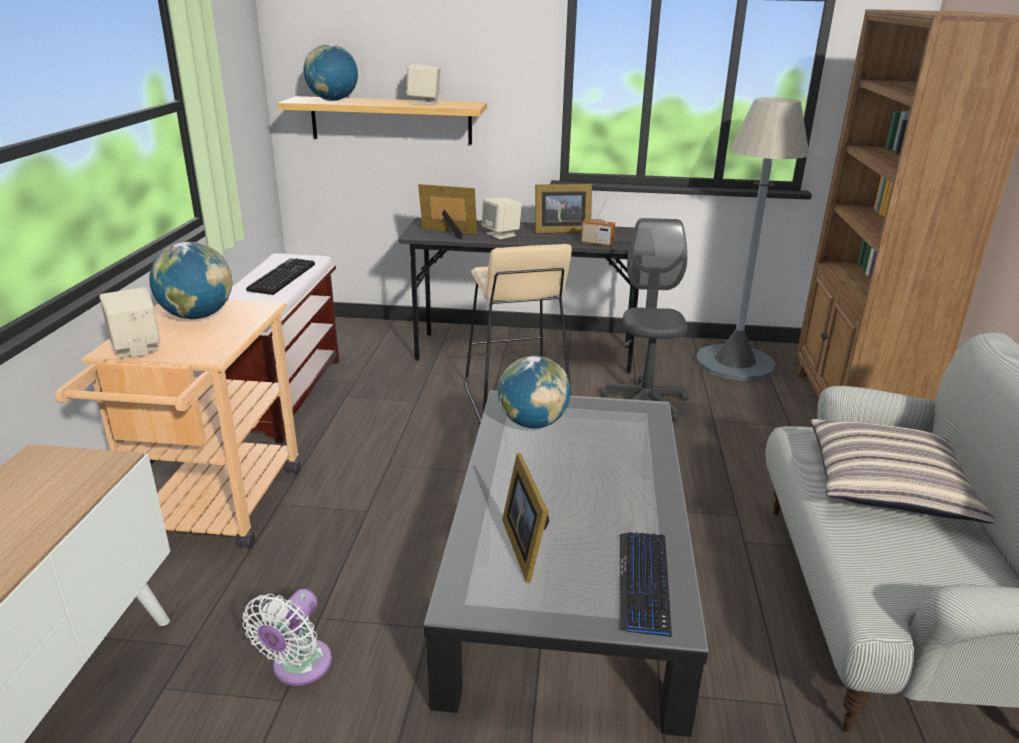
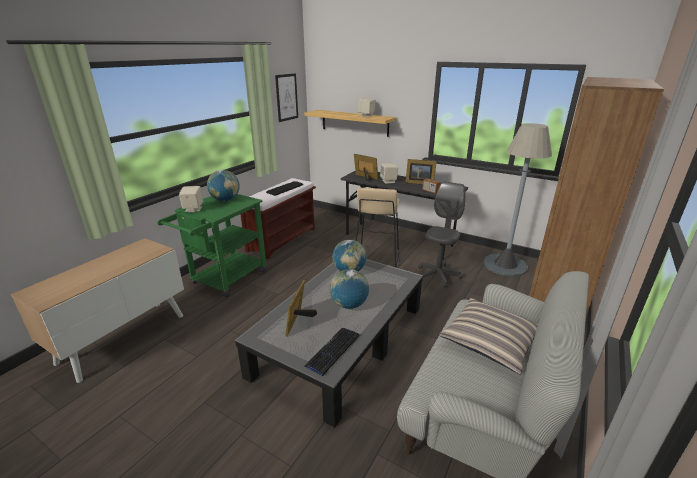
camera: 25 degrees right, 0 degrees up
beige cart [55,300,301,548] -> green cart [157,194,267,298]
white fan [243,589,332,686] -> none
globe [304,44,358,101] -> globe moved to [330,269,369,309]
none -> picture [275,73,298,122]

